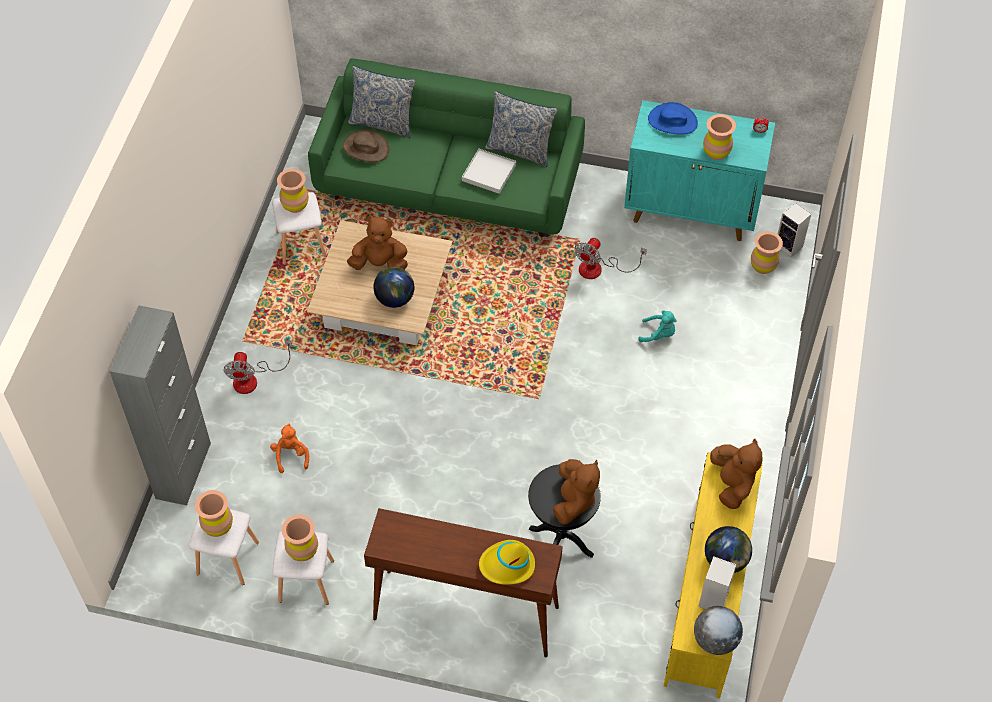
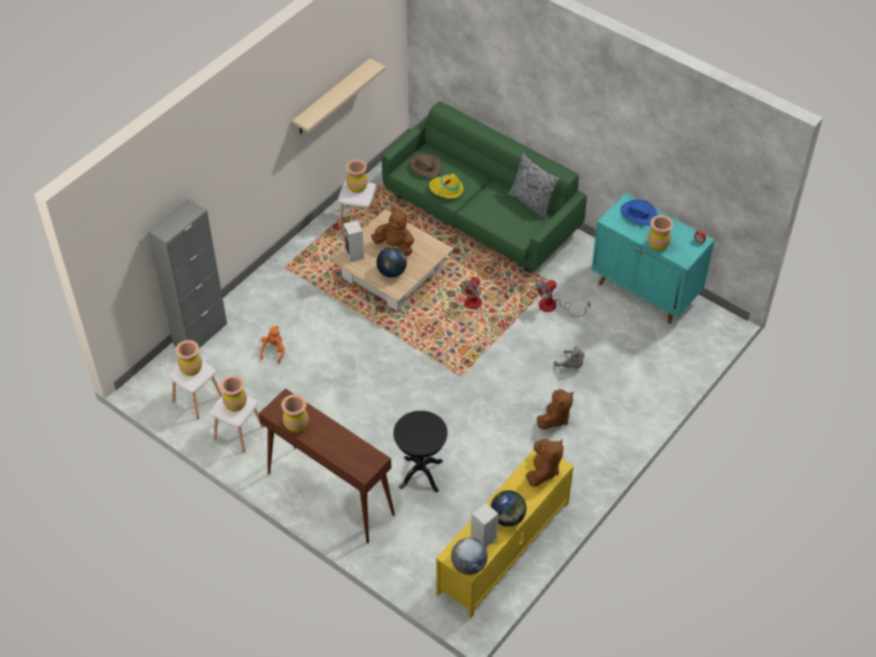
camera: 25 degrees right, 5 degrees down
fan [224,340,292,394] -> fan moved to [460,277,515,309]
pillow [348,66,416,138] -> none
white tray [462,149,516,194] -> none
yellow hat [479,540,535,585] -> yellow hat moved to [429,174,463,198]
brown plush toy [553,459,600,524] -> brown plush toy moved to [537,389,574,429]
turquoise plush toy [638,310,677,342] -> grey plush toy [554,346,585,369]
brown vase [751,231,783,274] -> brown vase moved to [281,394,309,432]
speaker [778,203,811,257] -> speaker moved to [343,220,364,262]
none -> beige shelf [292,58,386,134]

